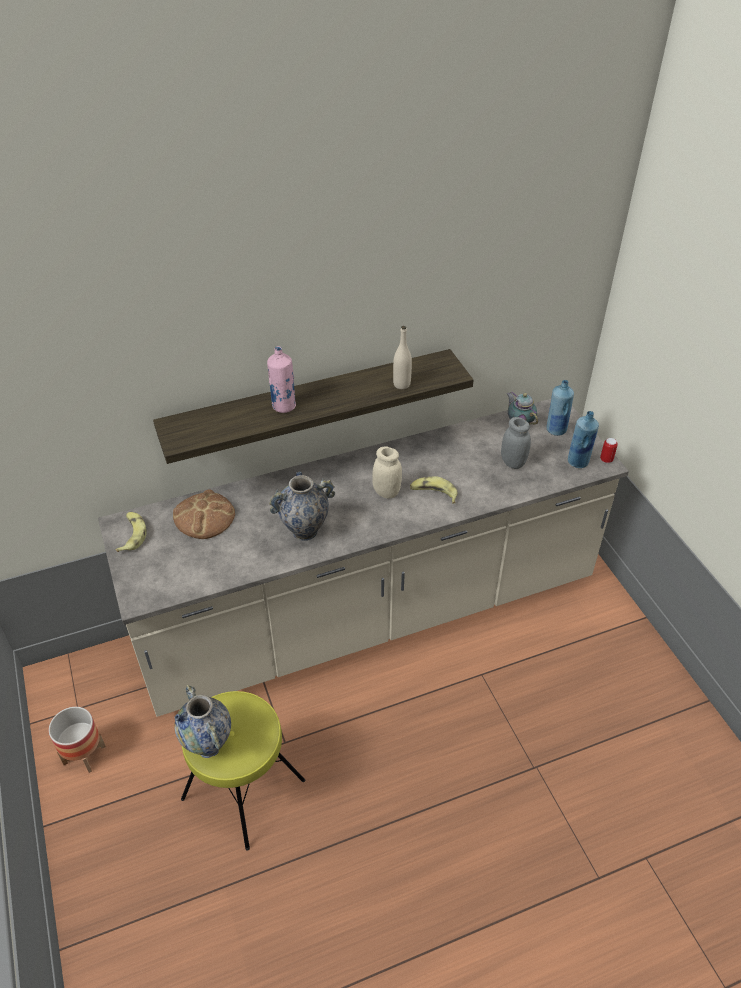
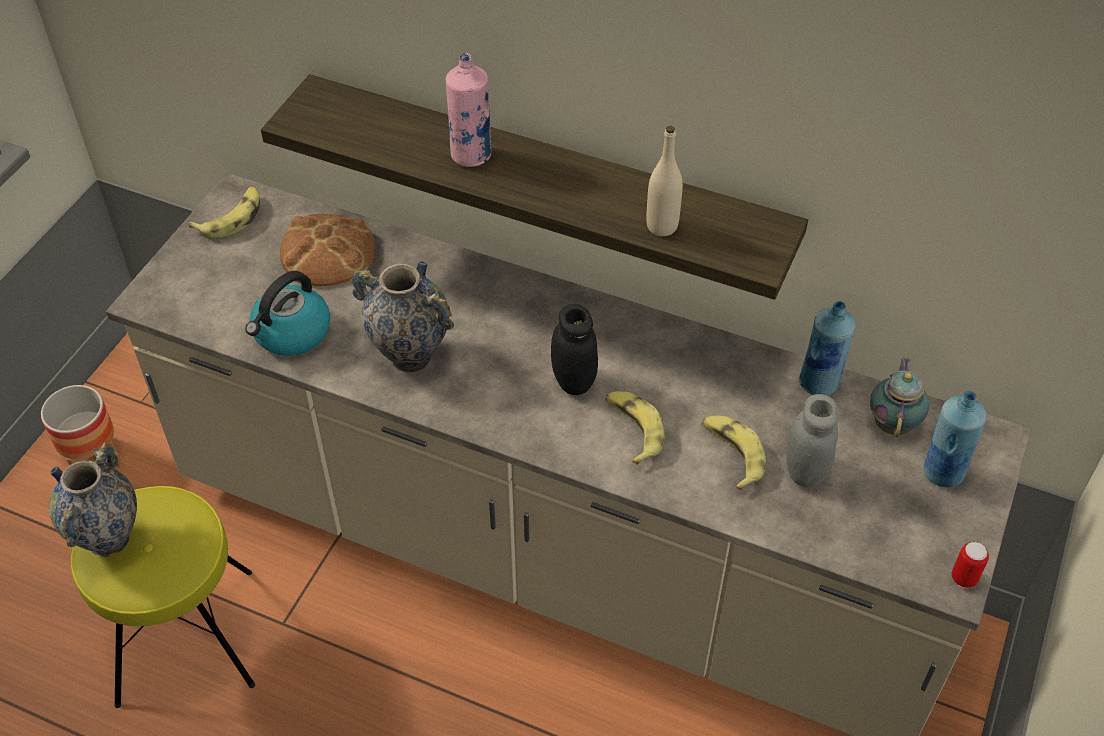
camera: 45 degrees right, 5 degrees up
beige jar [372,446,402,498] -> black jar [551,304,598,395]
blue bottle [568,411,599,468] -> blue bottle moved to [799,301,855,396]
none -> kettle [245,271,330,356]
none -> banana [701,415,766,490]

